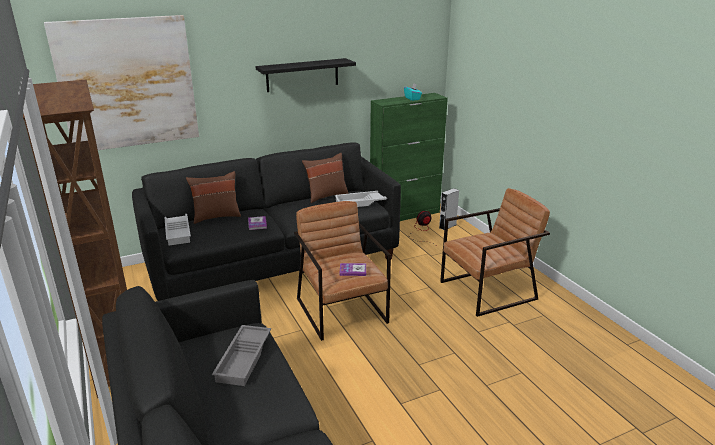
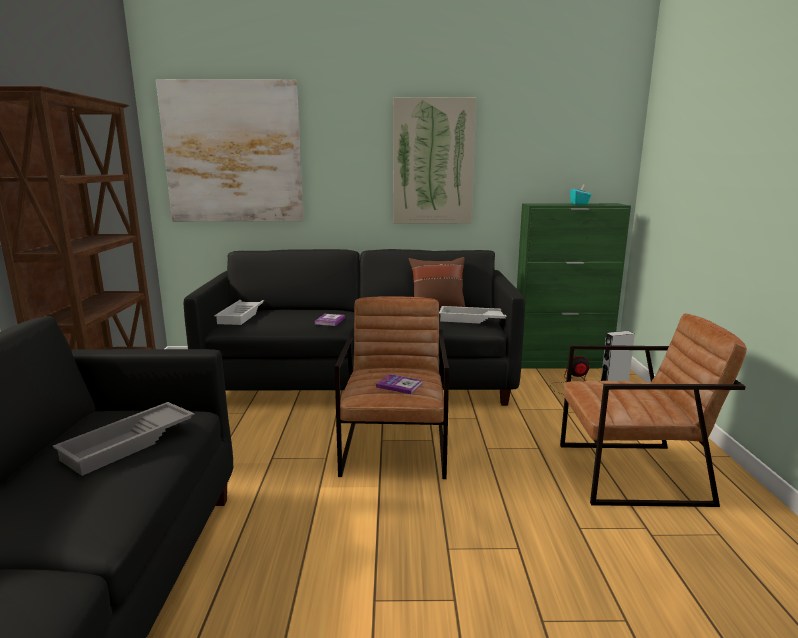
camera: 25 degrees right, 10 degrees down
brown pillow [186,171,241,224] -> none
black shelf [255,58,356,92] -> picture [393,97,476,223]

